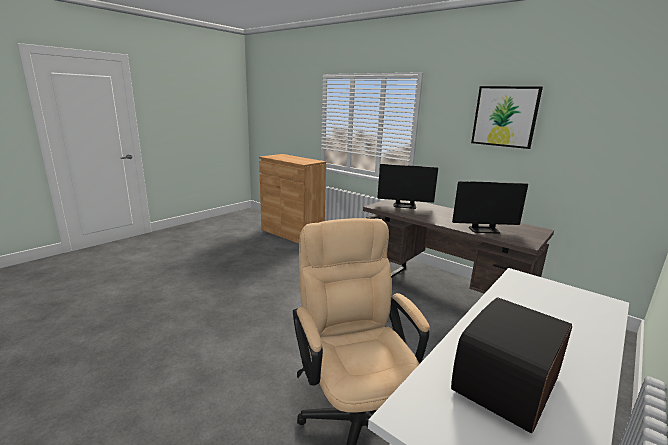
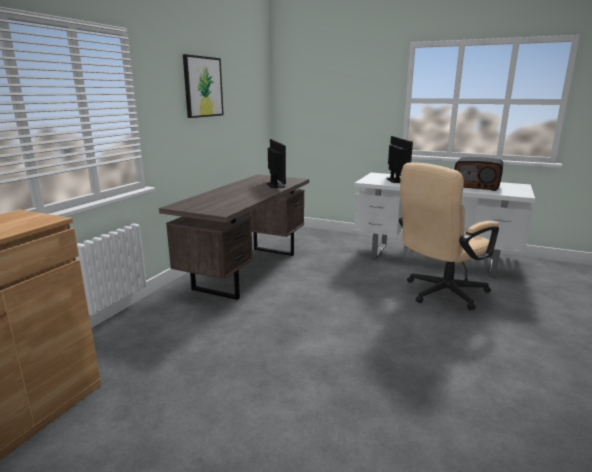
camera: 105 degrees left, 0 degrees up
monitor [377,164,438,209] -> monitor moved to [386,136,413,183]

